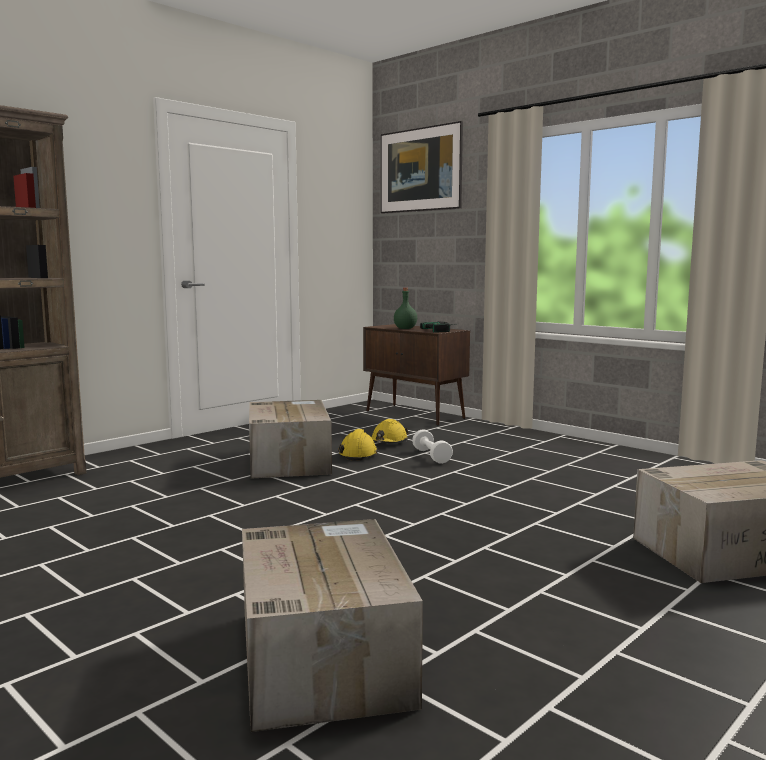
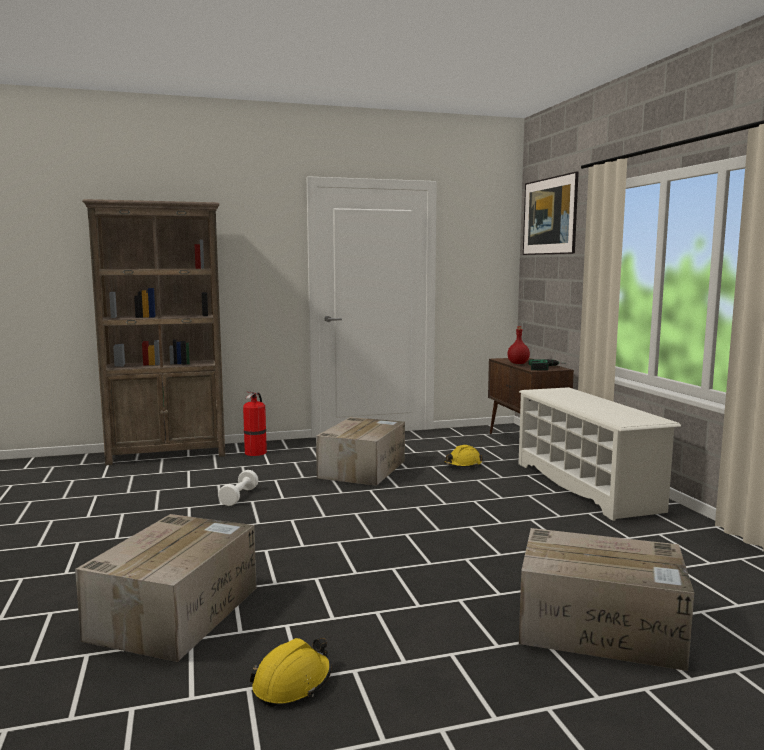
camera: 30 degrees right, 0 degrees up
yellow hard hat [338,429,378,461] -> yellow hard hat moved to [250,638,331,707]
green bottle [394,288,417,329] -> red bottle [507,326,530,364]
white dumbbell [412,429,453,464] -> white dumbbell moved to [218,470,258,506]
none -> fire extinguisher [243,391,267,456]
none -> white shoe rack [519,387,681,521]

